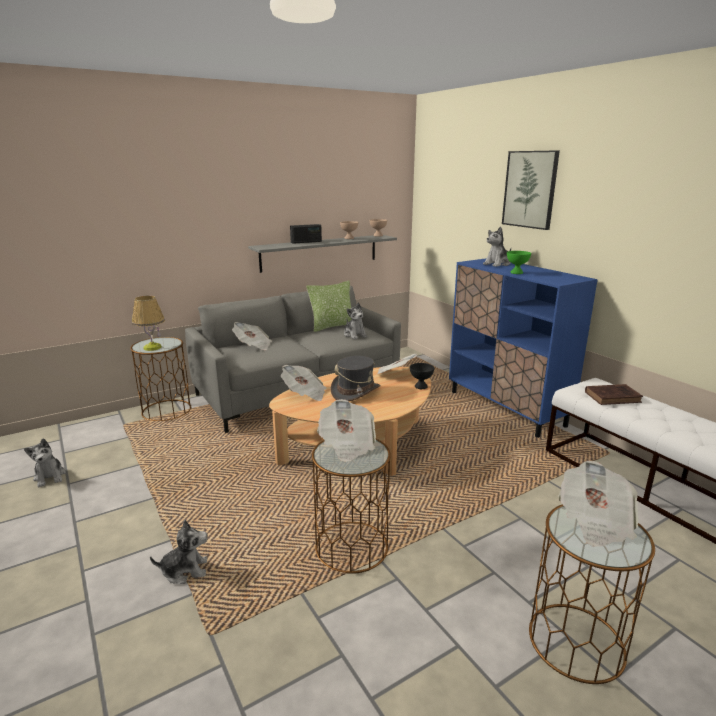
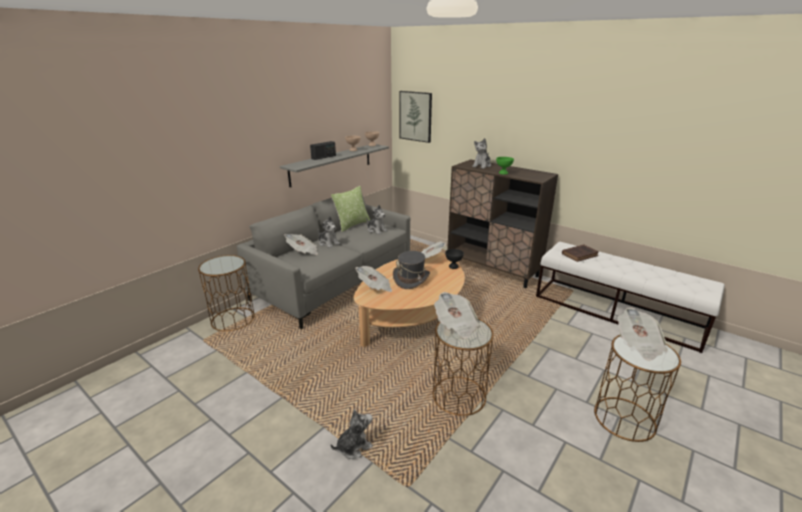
camera: 20 degrees left, 5 degrees up
plush toy [24,439,66,487] -> plush toy moved to [318,216,340,248]
table lamp [132,296,165,351] -> none
blue cabinet [449,258,598,438] -> brown cabinet [447,159,558,288]
picture [502,150,560,230] -> picture moved to [399,91,432,143]

